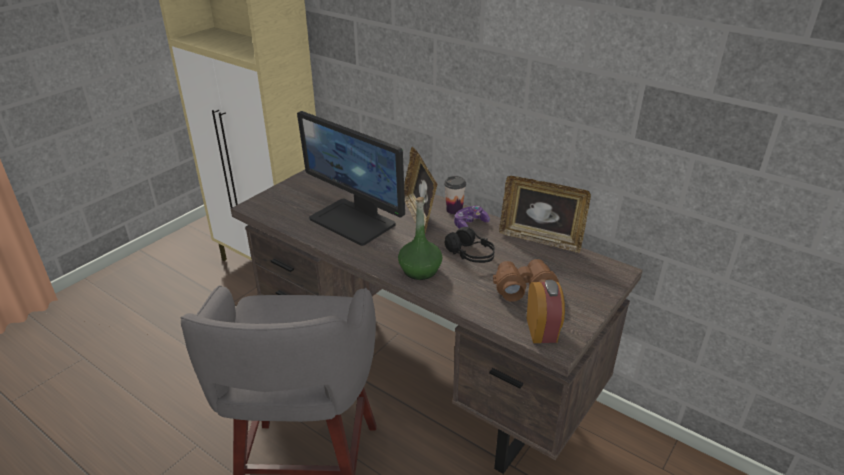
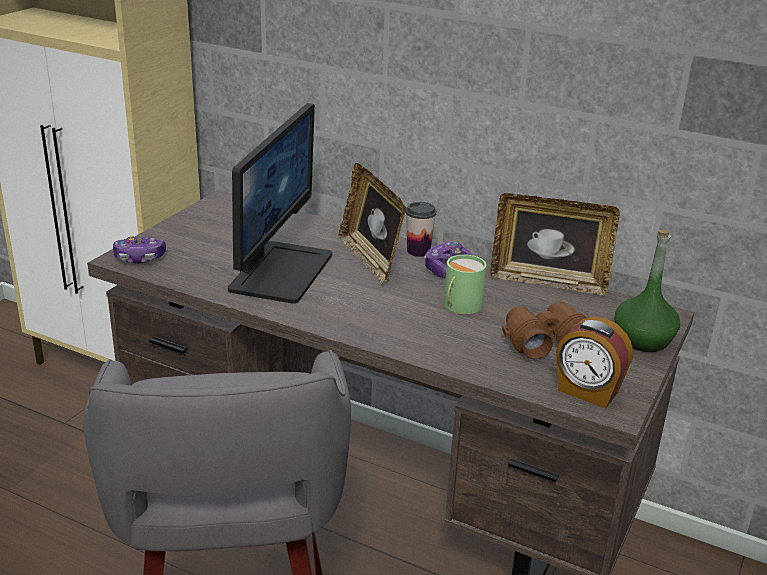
camera: 10 degrees left, 5 degrees down
monitor [297,111,405,246] -> monitor turned 105 degrees counterclockwise [228,103,332,304]
green bottle [398,197,442,280] -> green bottle moved to [615,229,680,352]
black headphones [445,227,495,263] -> green mug [444,254,487,314]
alarm clock [527,280,565,343] -> alarm clock turned 135 degrees clockwise [556,316,633,408]
none -> game controller [113,236,166,264]

